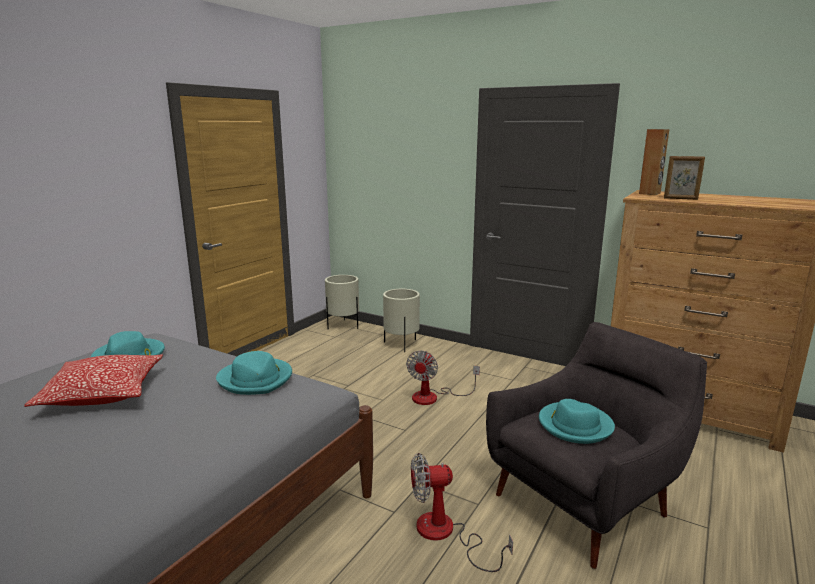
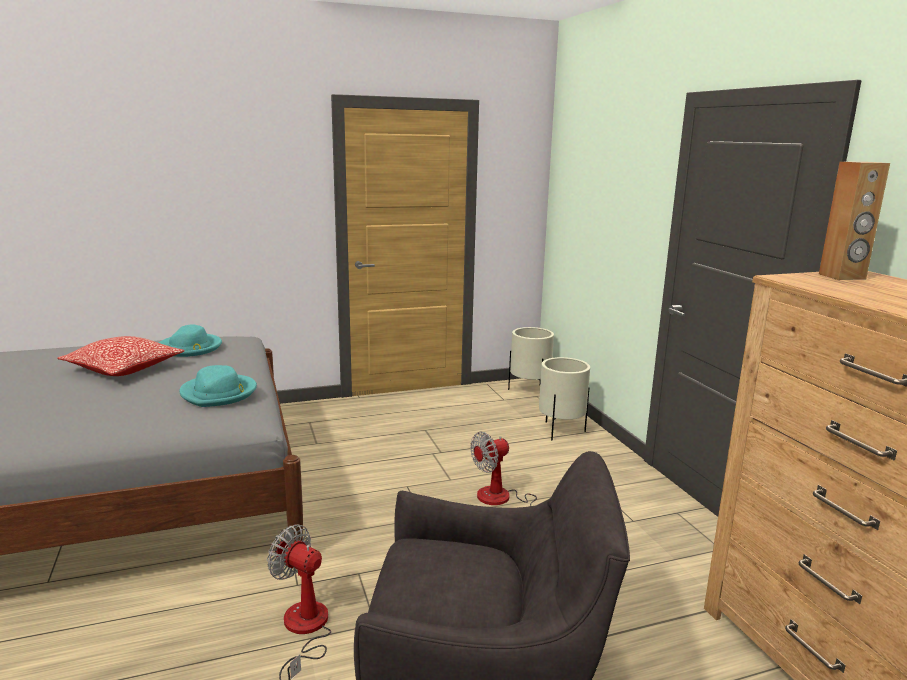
camera: 40 degrees right, 0 degrees up
turquoise hat [539,399,615,444] -> none
picture frame [664,156,705,200] -> none

